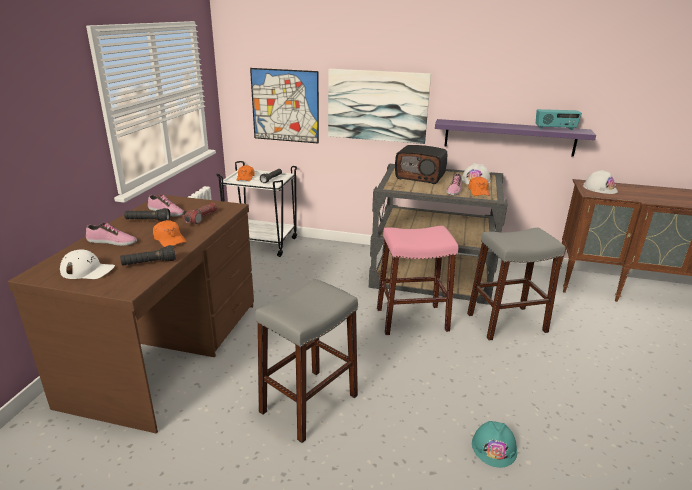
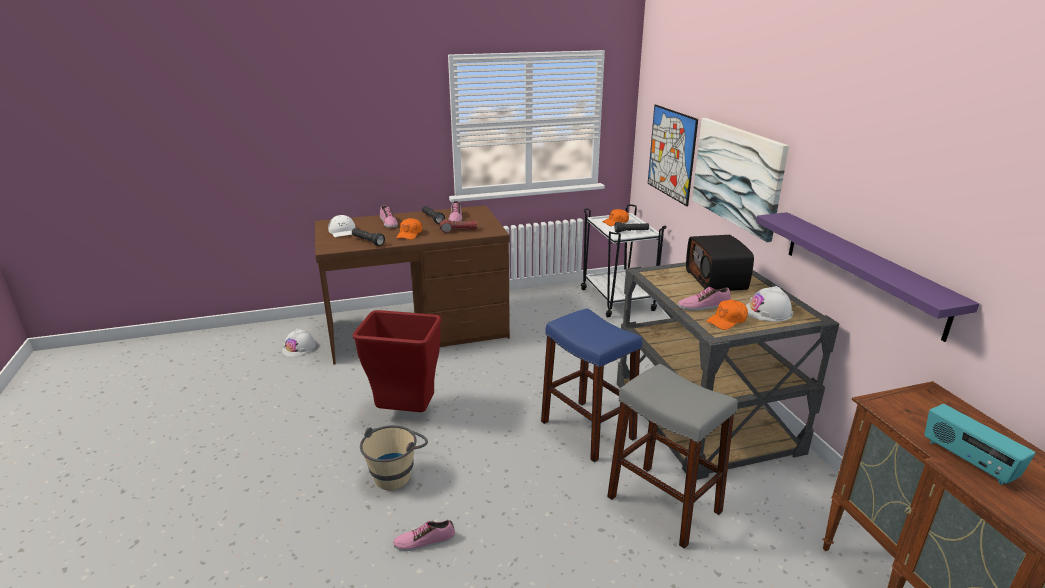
camera: 60 degrees right, 0 degrees up
grey stool [255,279,358,443] -> red trash can [353,310,441,412]
pink stool [377,226,458,335] -> blue stool [541,308,642,462]
turquoise hard hat [472,421,517,468] -> shoe [393,520,455,551]
radio [536,109,582,130] -> radio moved to [924,404,1036,485]
white hard hat [583,170,618,194] -> white hard hat moved to [282,329,316,357]
none -> beige bucket [360,425,428,490]

